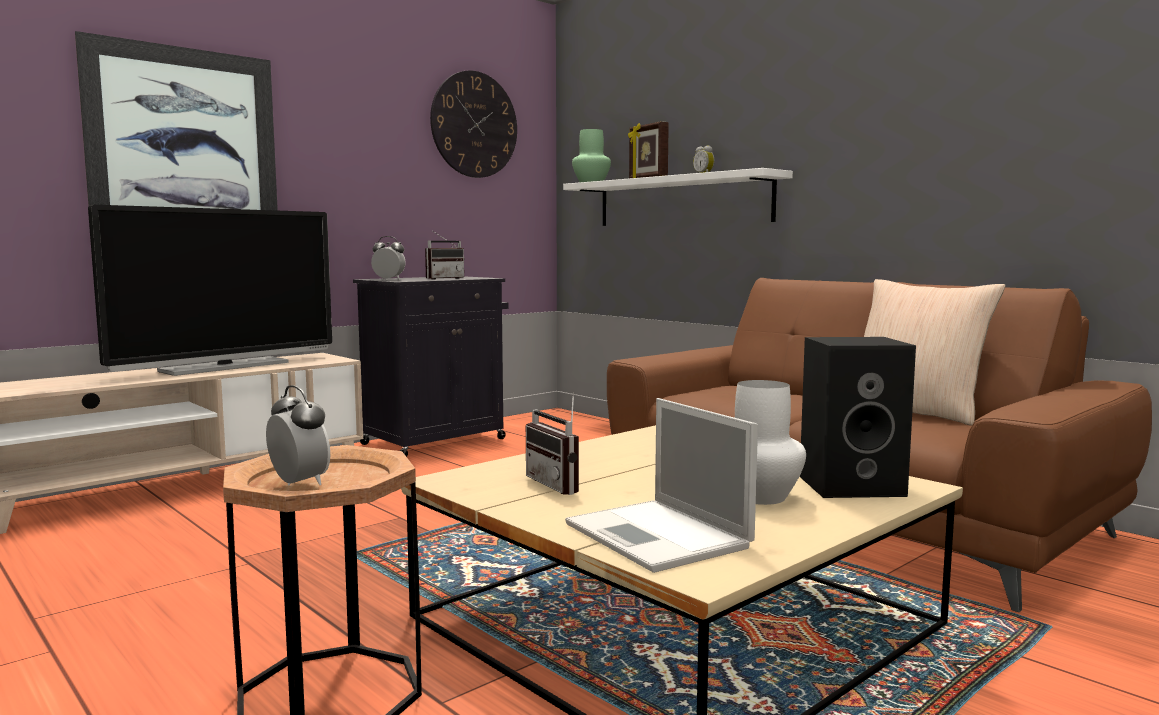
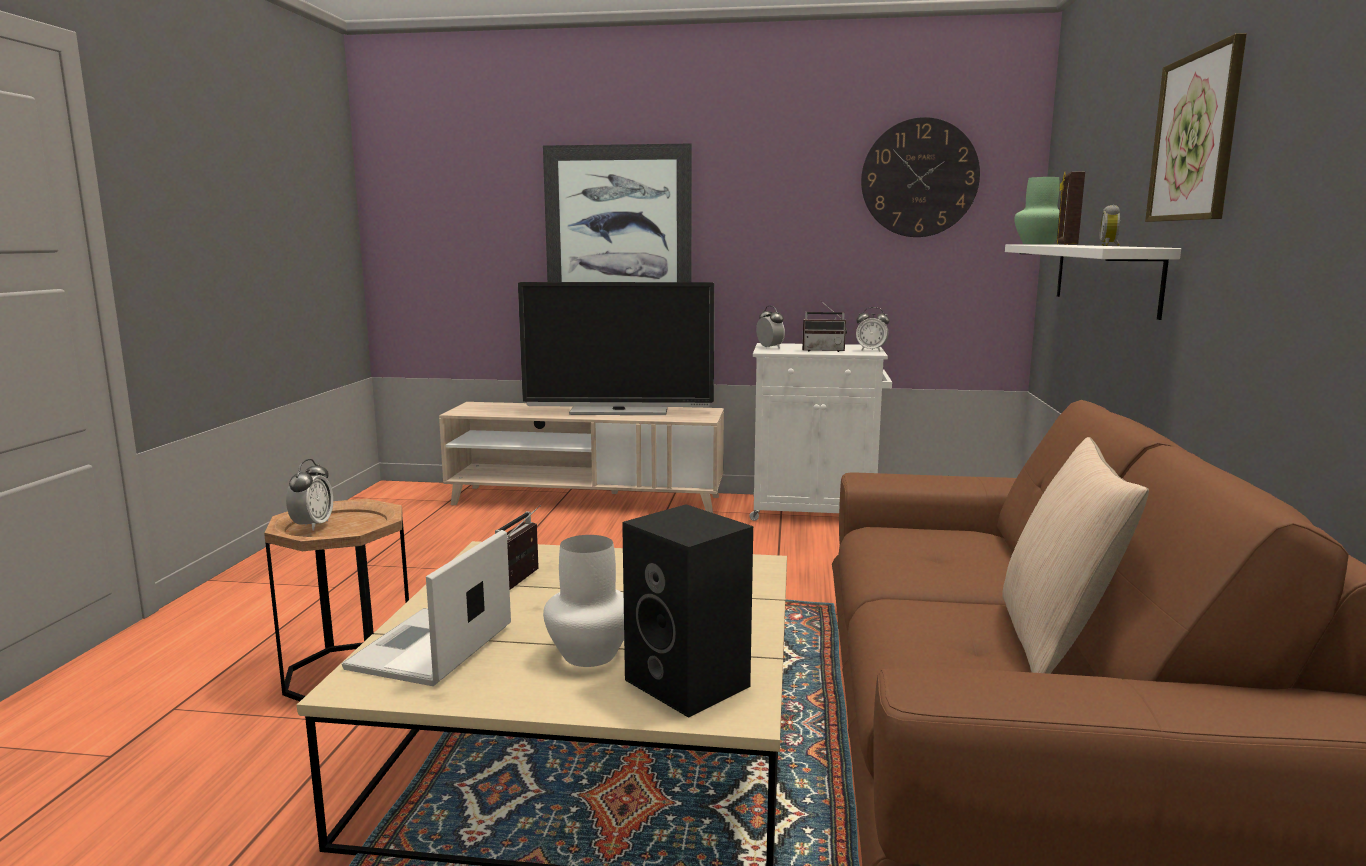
camera: 50 degrees right, 5 degrees up
black cabinet [353,276,509,457] -> white cabinet [749,343,892,521]
none -> alarm clock [856,307,889,351]
none -> picture [1145,33,1247,222]

